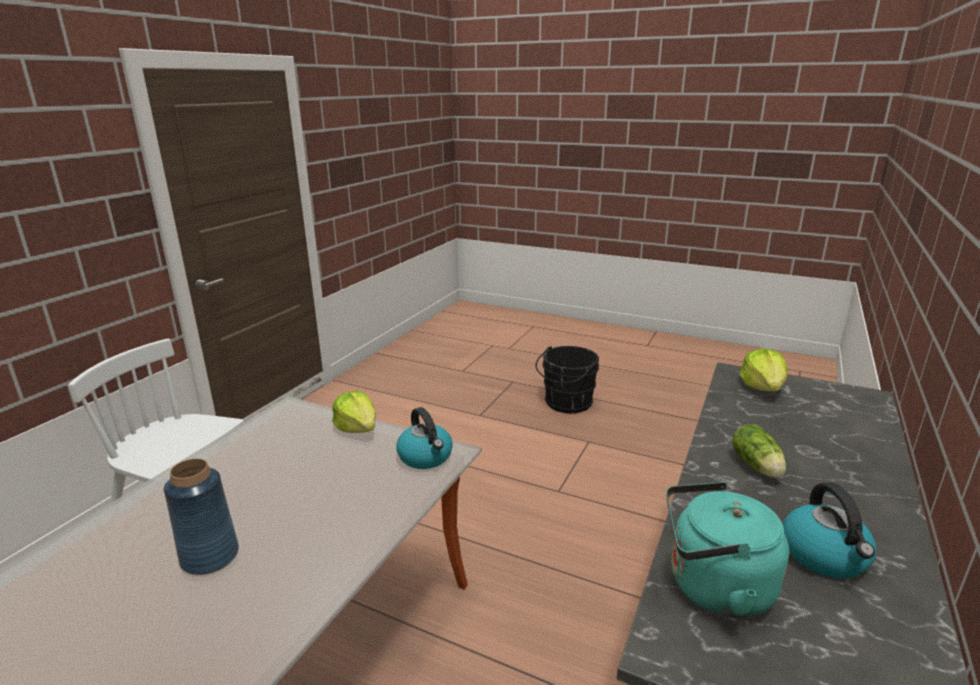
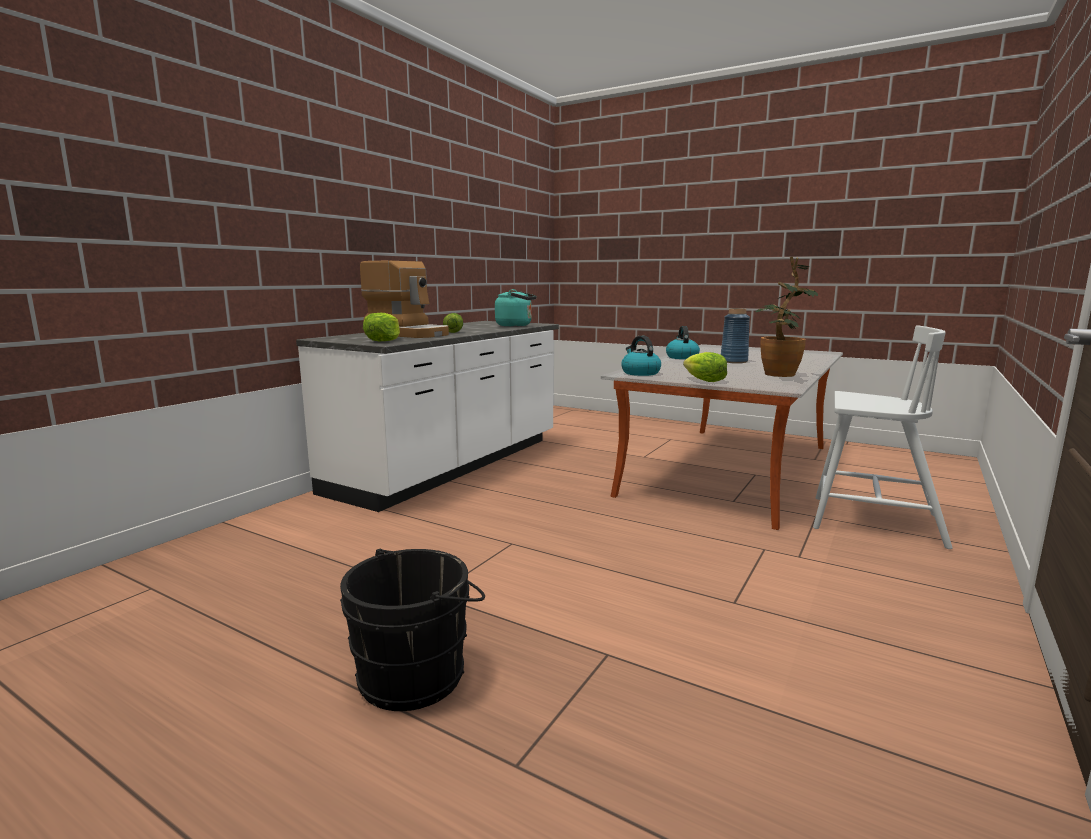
camera: 175 degrees left, 10 degrees down
kettle [783,482,877,578] -> kettle moved to [666,326,700,359]
none -> coffee machine [360,260,449,338]
none -> potted plant [756,257,818,377]

